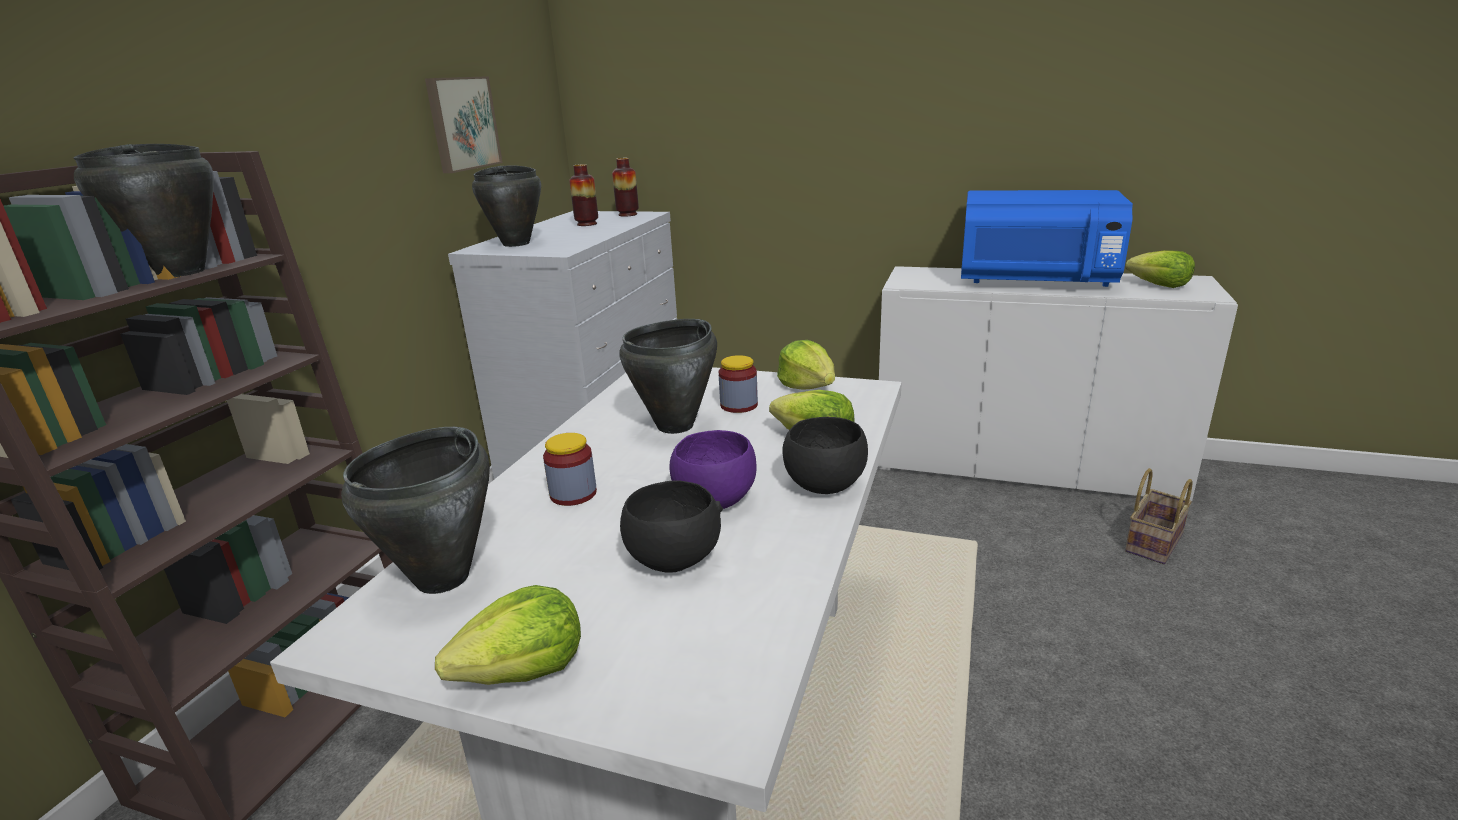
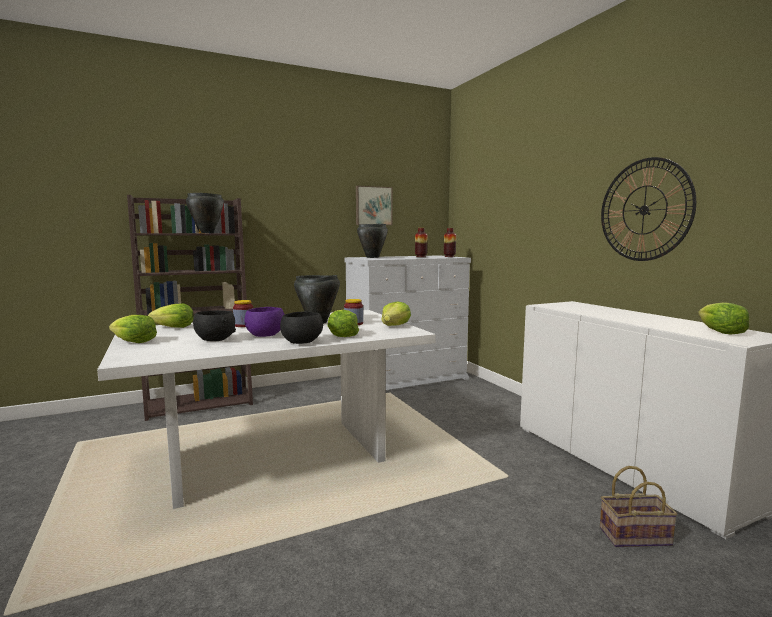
camera: 45 degrees right, 15 degrees down
black cooking pot [341,427,490,594] -> lettuce [148,304,194,328]
blue microwave [961,190,1133,287] -> none
none -> wall clock [601,157,696,261]

